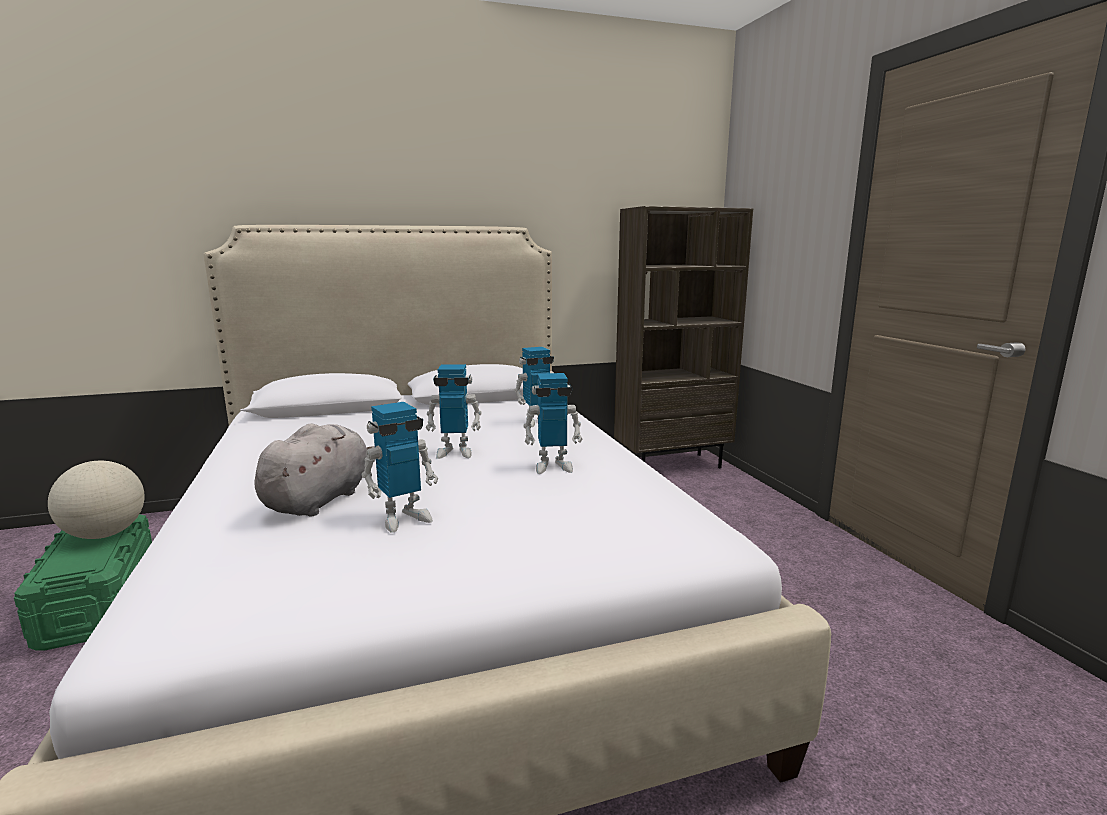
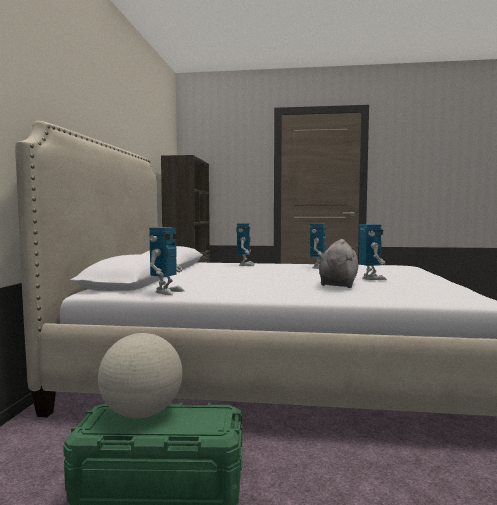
camera: 65 degrees left, 10 degrees down
grey plush toy [254,423,375,516] -> grey plush toy turned 60 degrees clockwise [319,239,358,288]
toy robot [426,364,482,459] -> toy robot moved to [149,227,184,295]

